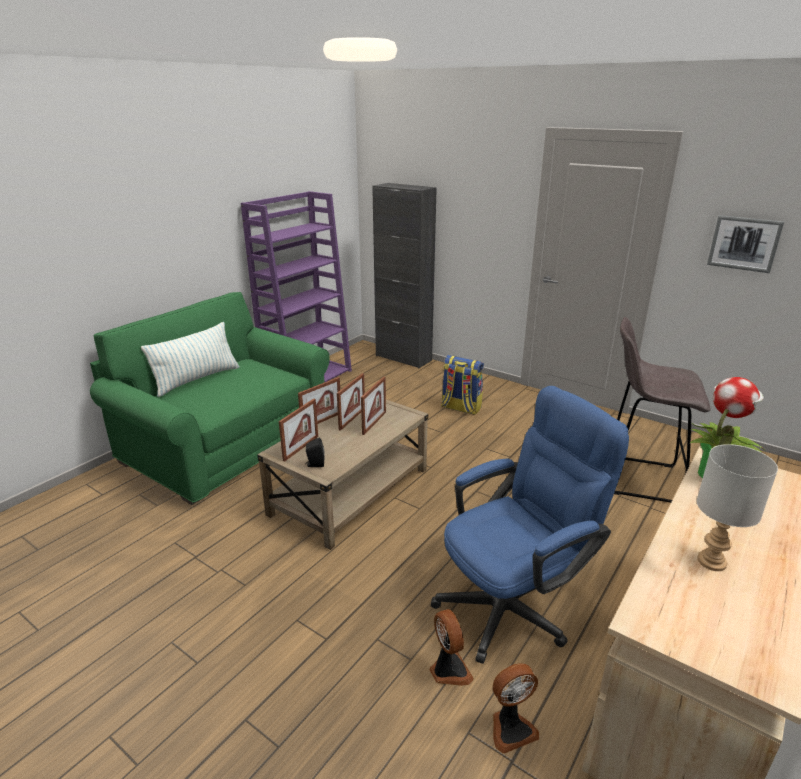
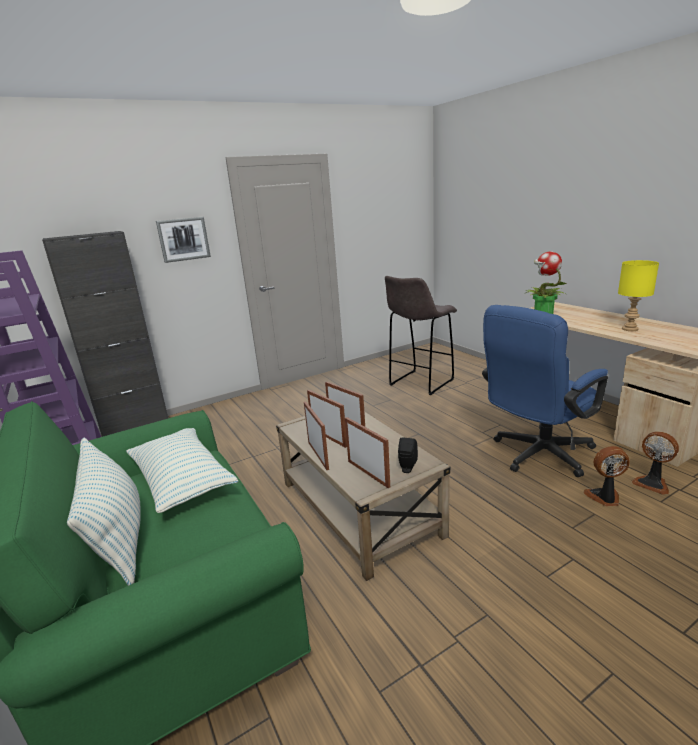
camera: 65 degrees left, 5 degrees down
blue office chair [431,386,629,664] -> blue office chair turned 120 degrees counterclockwise [482,305,608,477]
backpack [441,355,484,415] -> none
fan [493,663,539,754] -> fan turned 135 degrees clockwise [631,431,679,495]
grey table lamp [697,444,778,571] -> yellow table lamp [618,260,659,331]
picture [707,215,784,273] -> picture moved to [156,217,211,263]
none -> pillow [126,428,238,513]

